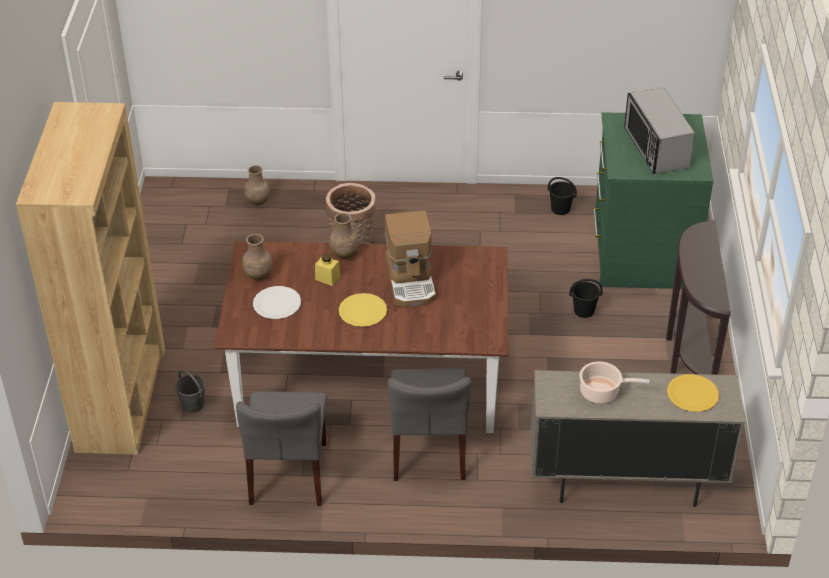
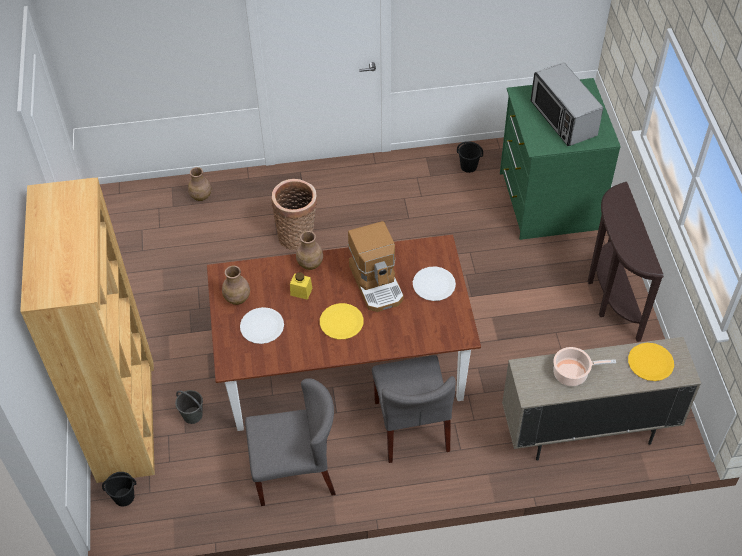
camera: 10 degrees left, 10 degrees up
grey chair [236,392,327,506] -> grey chair turned 90 degrees counterclockwise [245,378,336,506]
black bucket [569,279,603,318] -> black bucket moved to [102,472,137,506]
none -> white plate [413,266,456,301]

